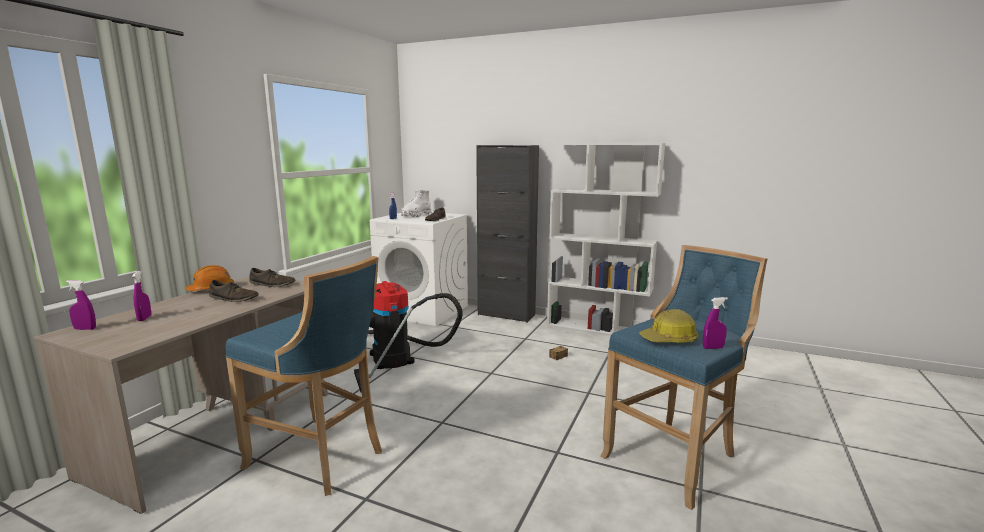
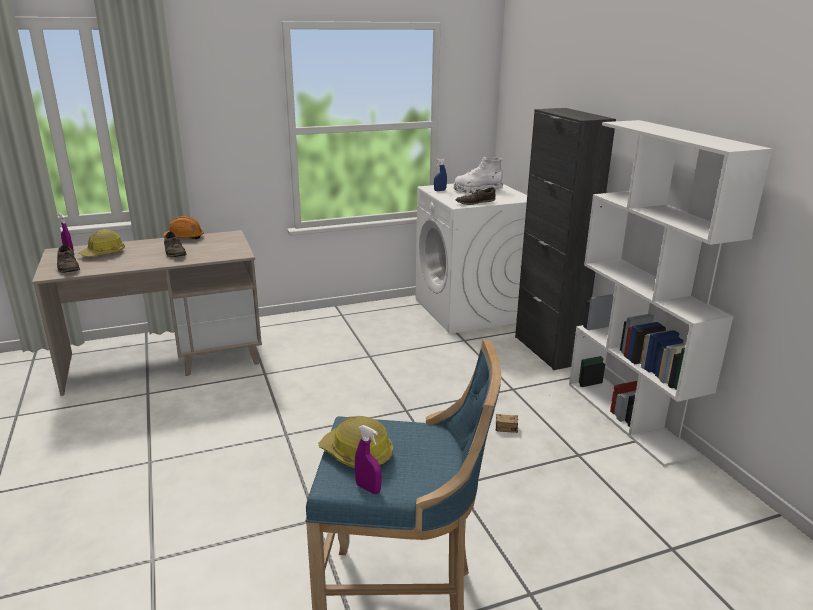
camera: 45 degrees right, 10 degrees up
purple spray bottle [132,271,151,321] -> hard hat [79,229,125,257]
blue stool [226,256,382,496] -> none
brown shoe [249,268,295,287] -> brown shoe moved to [57,245,80,273]
vacuum cleaner [354,281,463,393] -> none

